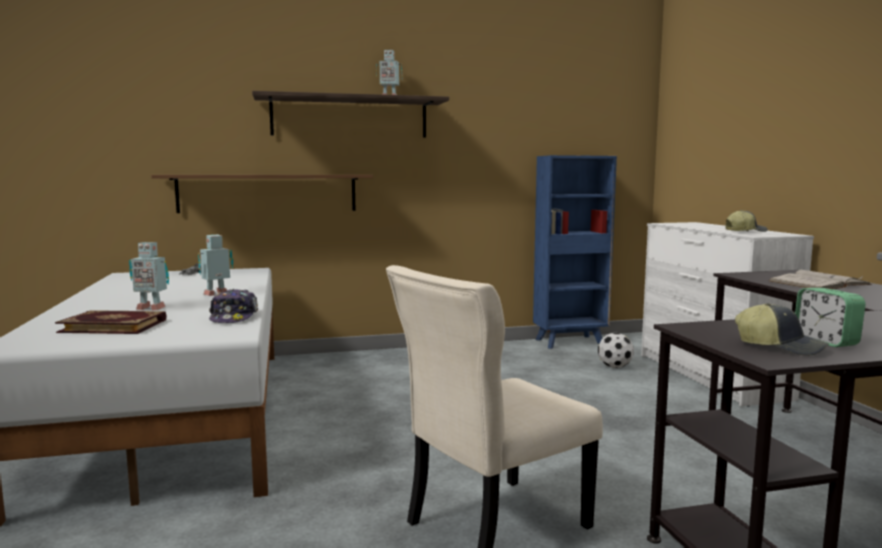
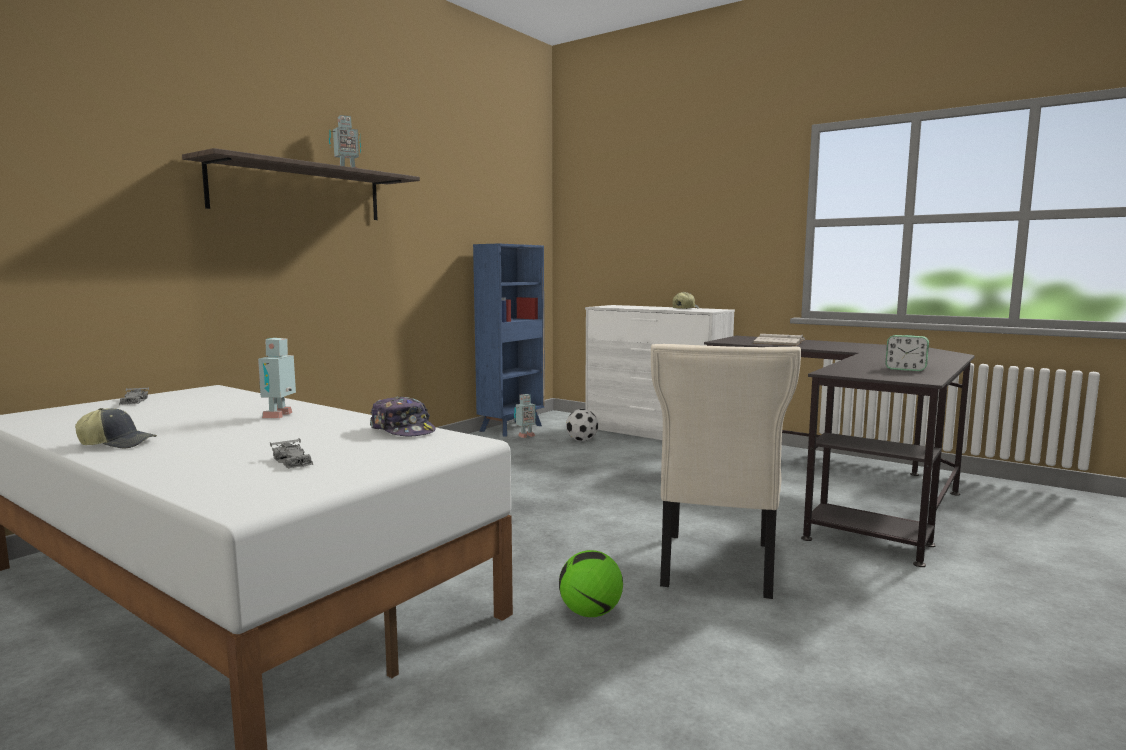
camera: 40 degrees left, 0 degrees up
book [55,310,166,334] -> grey toy car [270,438,313,469]
toy robot [129,242,169,311] -> toy robot moved to [514,394,536,438]
shelf [151,175,373,213] -> none
cap [735,303,829,356] -> cap moved to [75,408,157,448]
none -> football [559,550,623,617]

